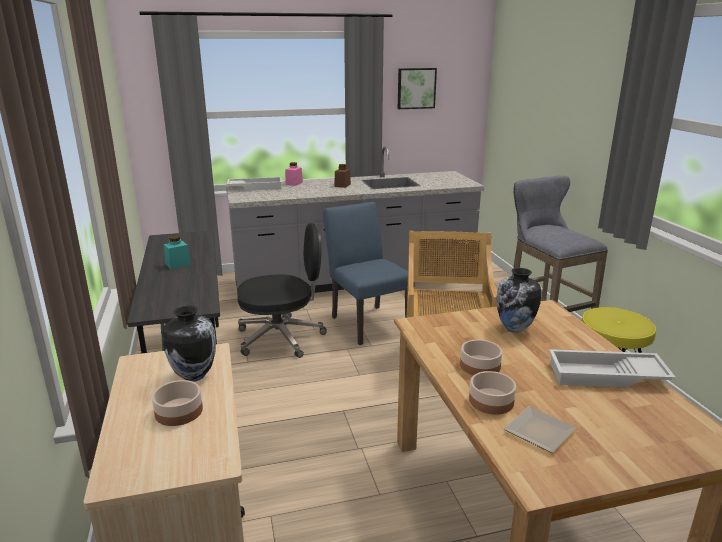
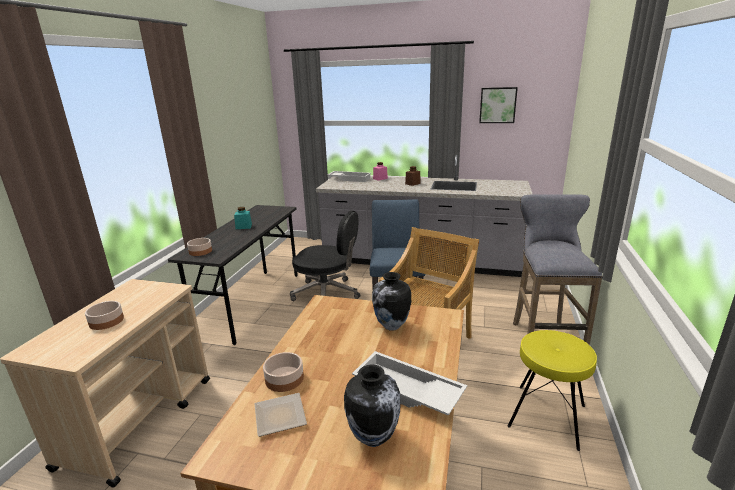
camera: 30 degrees right, 0 degrees up
vase [162,305,216,382] -> vase moved to [344,364,401,447]
bowl [460,340,502,375] -> bowl moved to [187,238,212,256]

